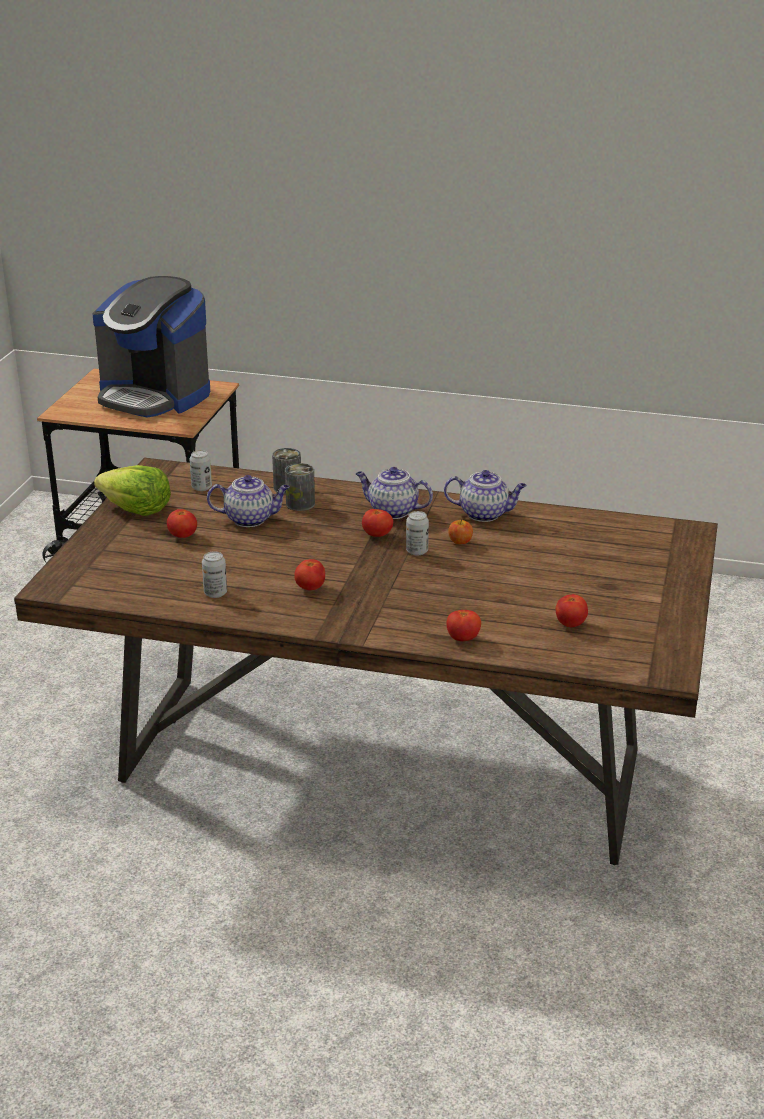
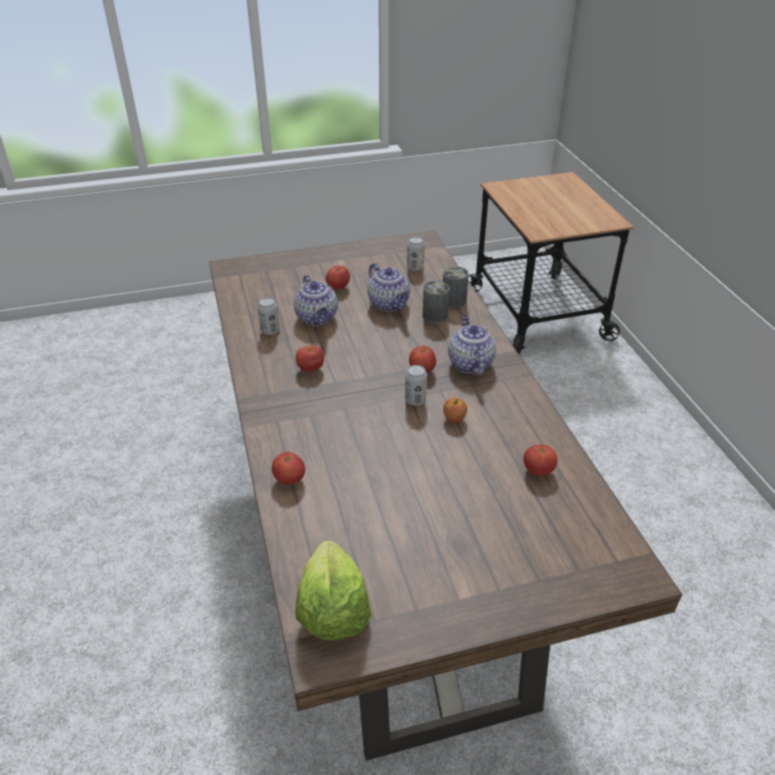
camera: 60 degrees right, 10 degrees up
coffee machine [93,276,210,418] -> none
lettuce [94,465,171,516] -> lettuce moved to [295,540,371,641]
teapot [444,470,527,522] -> teapot moved to [294,275,338,326]
tomato [556,594,588,627] -> tomato moved to [524,444,558,476]

